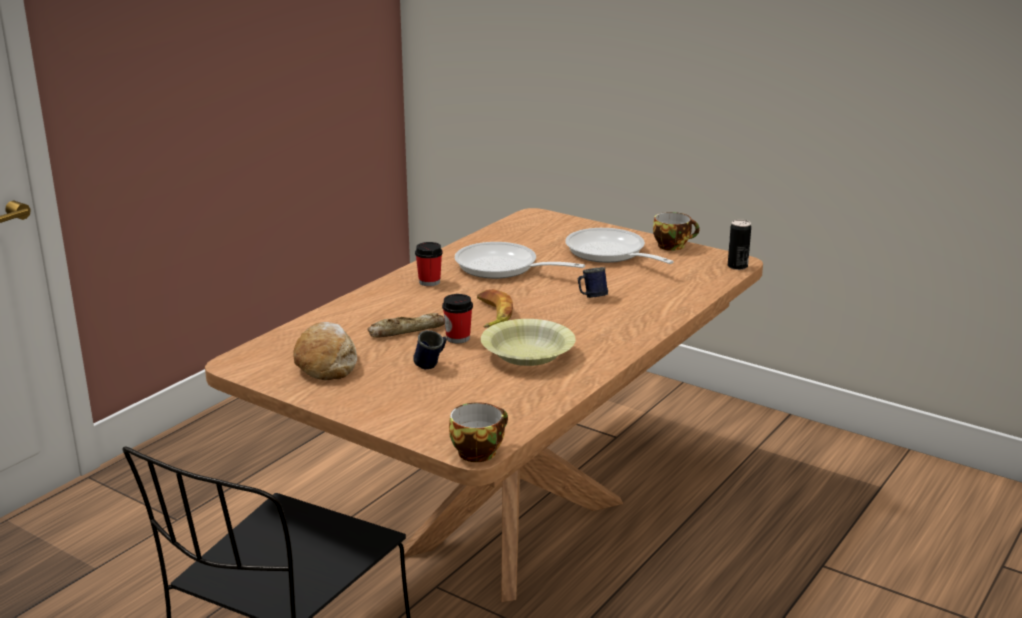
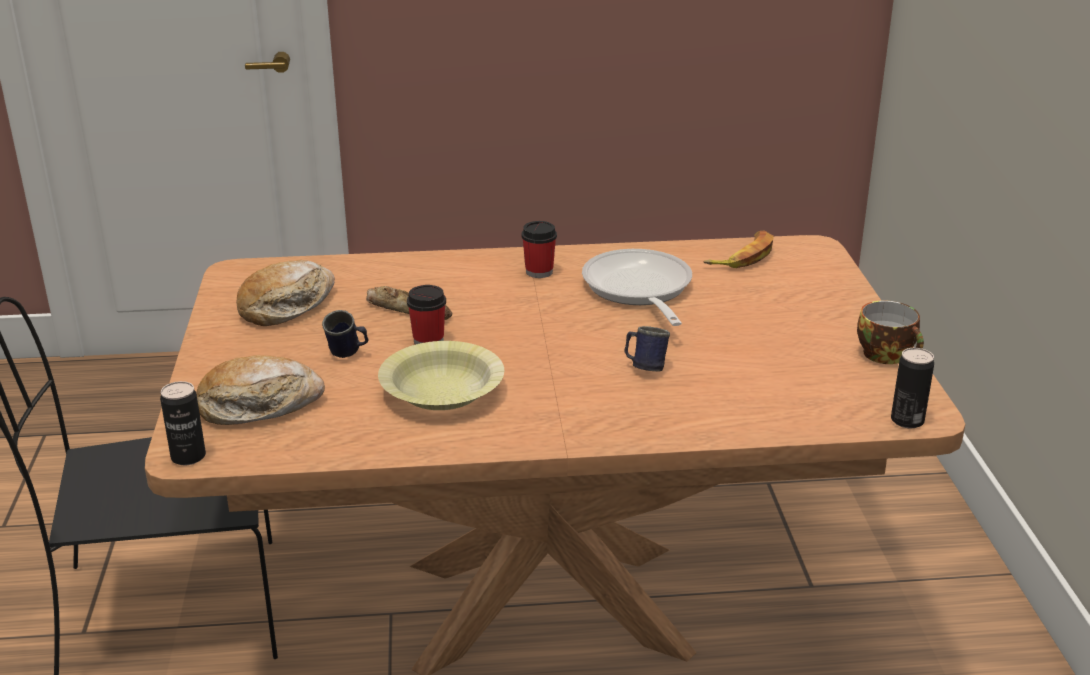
camera: 50 degrees right, 5 degrees up
cup [449,402,508,462] -> can [160,381,206,465]
banana [477,289,513,328] -> banana moved to [703,231,774,268]
frying pan [565,228,674,264] -> none
none -> bread [196,355,325,425]

